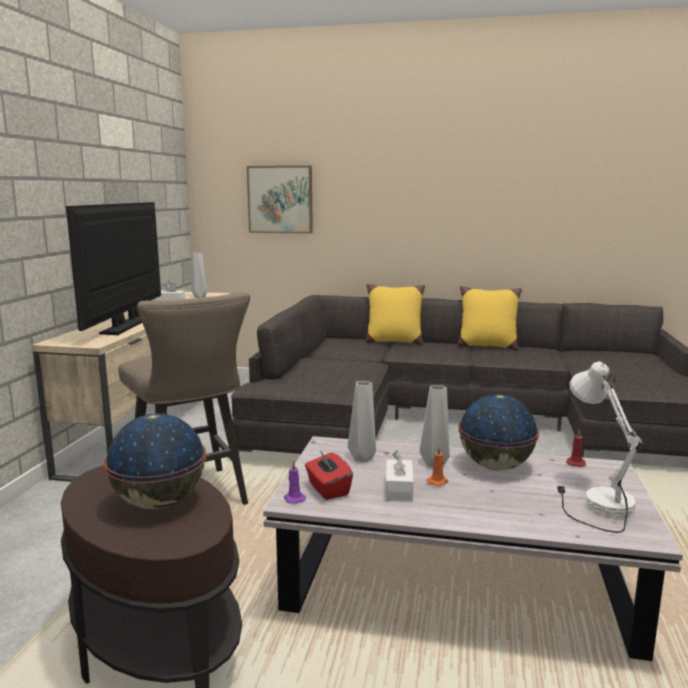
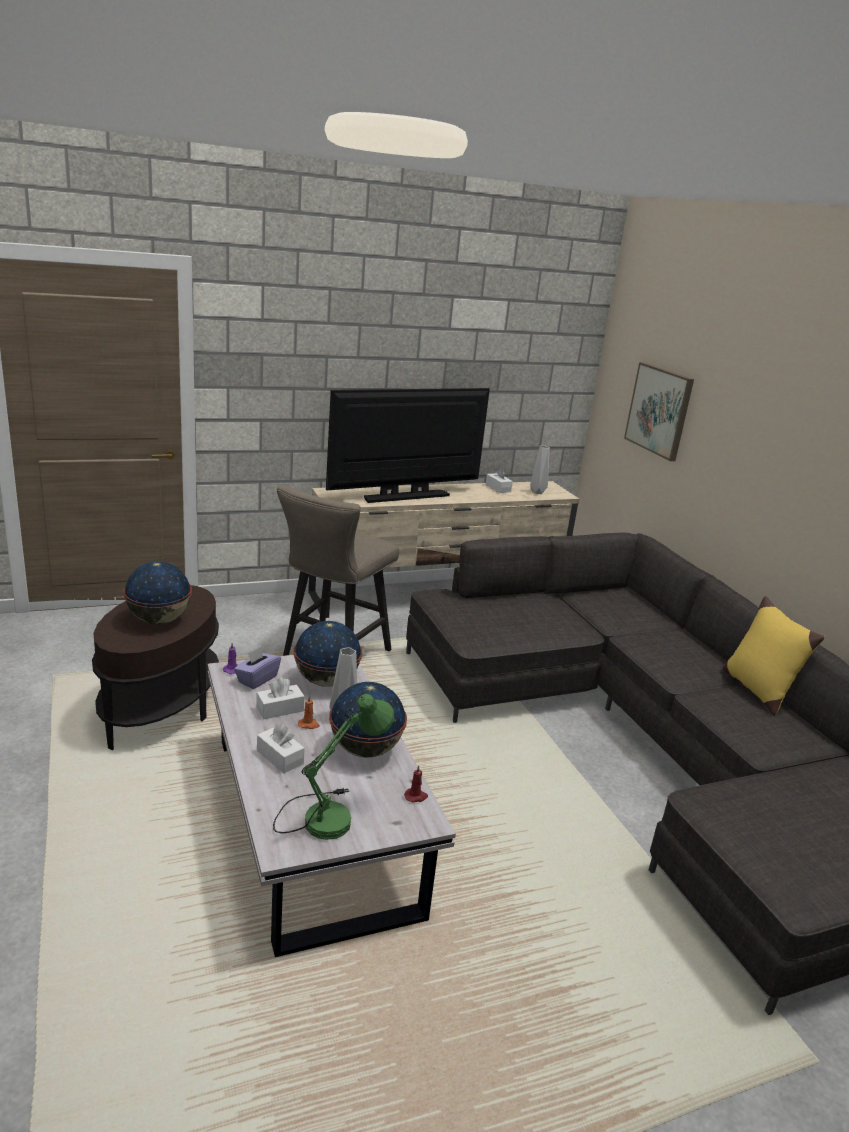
camera: 55 degrees right, 10 degrees up
red tissue box [305,451,353,500] -> purple tissue box [234,646,281,689]
grey vase [348,381,376,462] -> globe [294,621,362,687]
yellow pillow [365,284,425,346] -> none
white table lamp [557,361,643,533] -> green table lamp [273,694,395,840]
none -> white tissue box [257,723,305,773]

